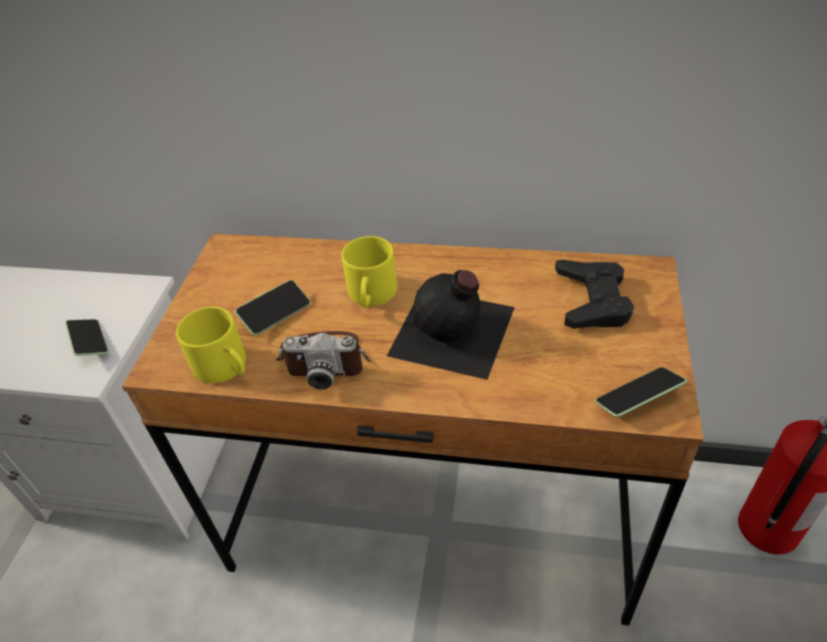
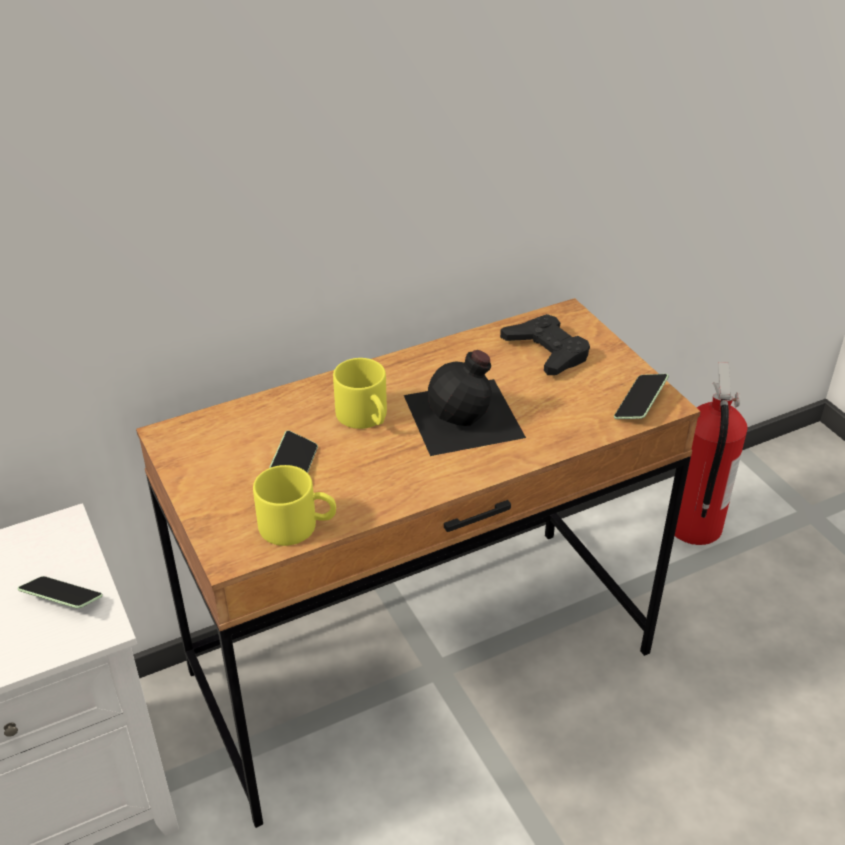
camera: 40 degrees left, 5 degrees down
camera [276,331,371,390] -> none

